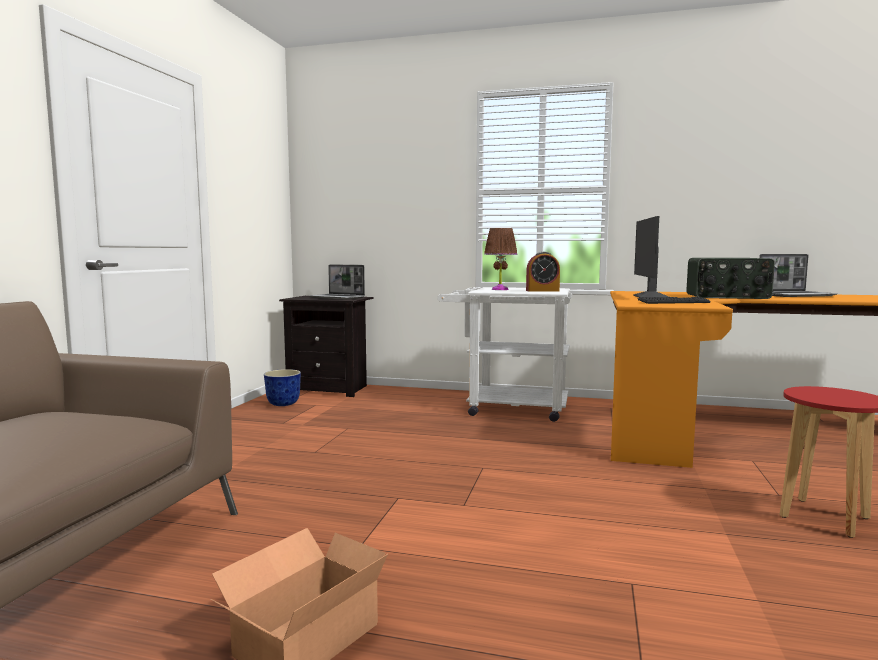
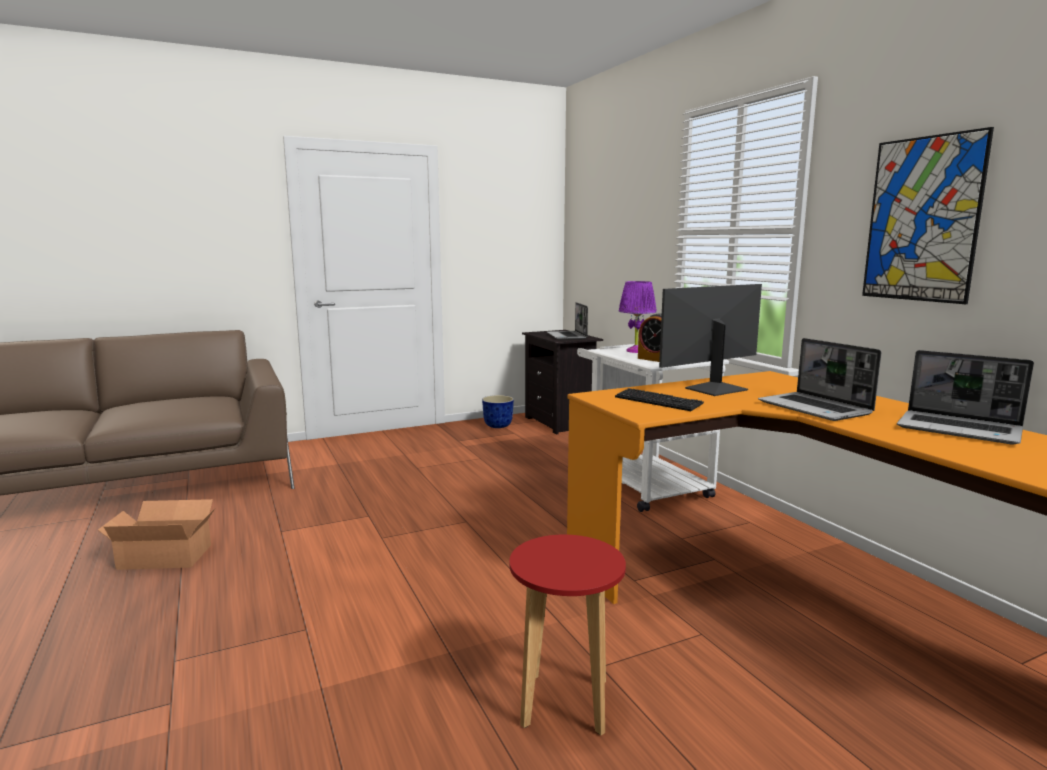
camera: 50 degrees right, 5 degrees up
brown table lamp [484,228,517,290] -> purple table lamp [619,281,657,353]
radio [686,258,775,299] -> laptop [758,338,881,421]
none -> picture [862,127,994,304]

